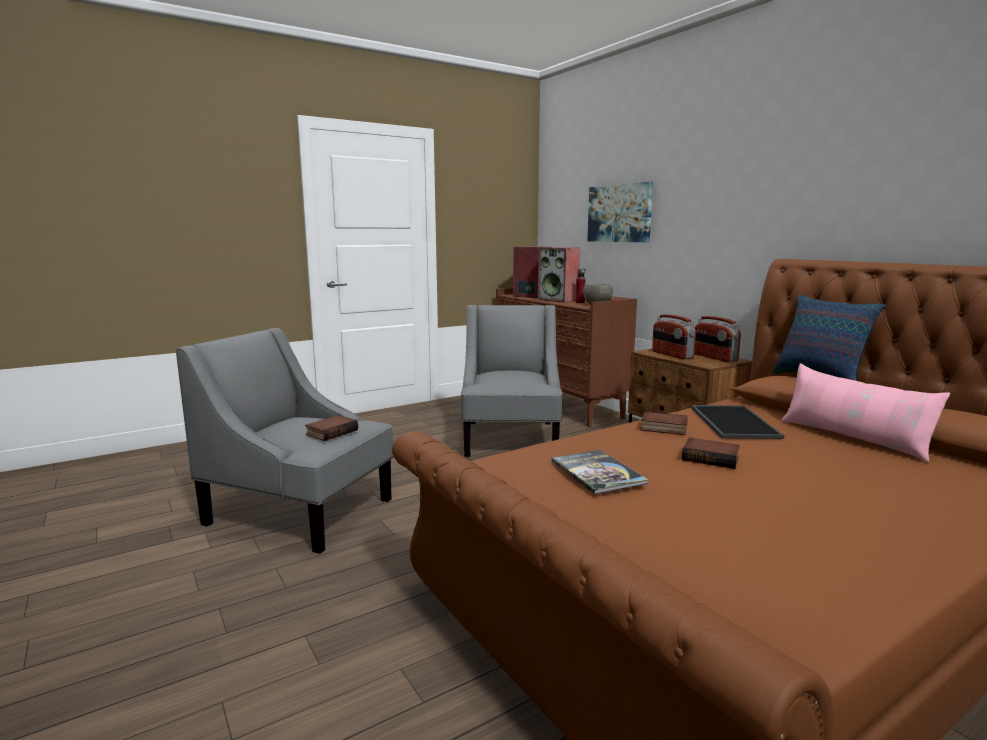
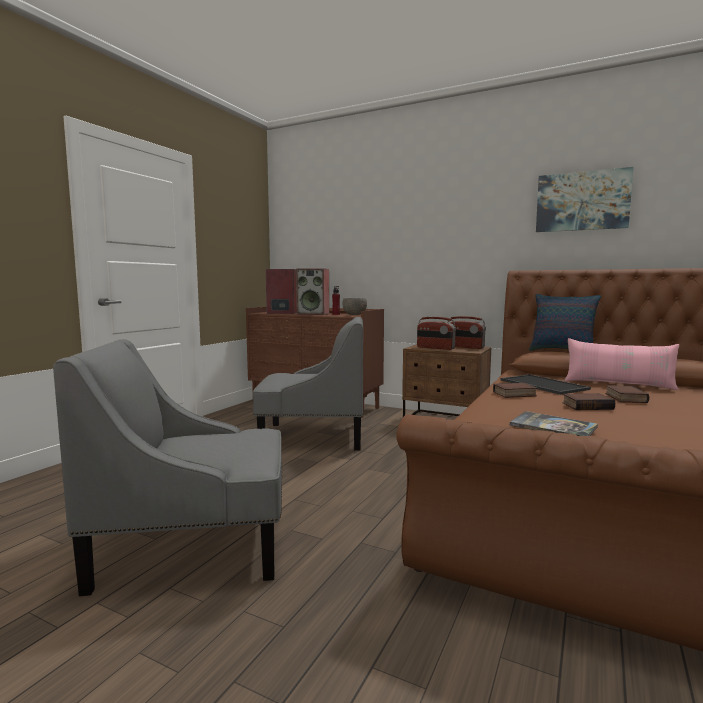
camera: 30 degrees left, 5 degrees down
book [305,415,358,441] -> book moved to [606,385,649,403]
grey armchair [461,305,563,457] -> grey armchair turned 120 degrees clockwise [253,317,363,450]
picture [587,182,653,242] -> picture moved to [536,167,633,232]

